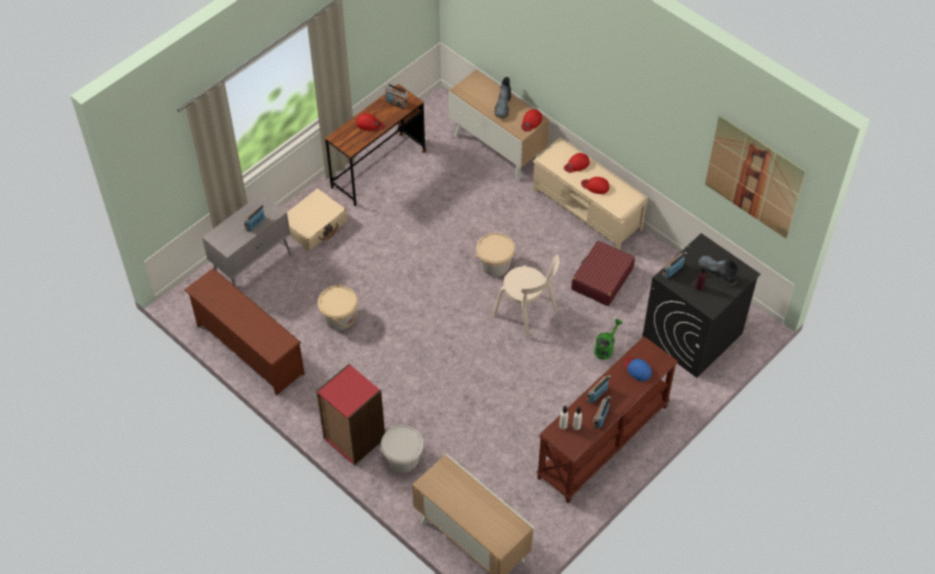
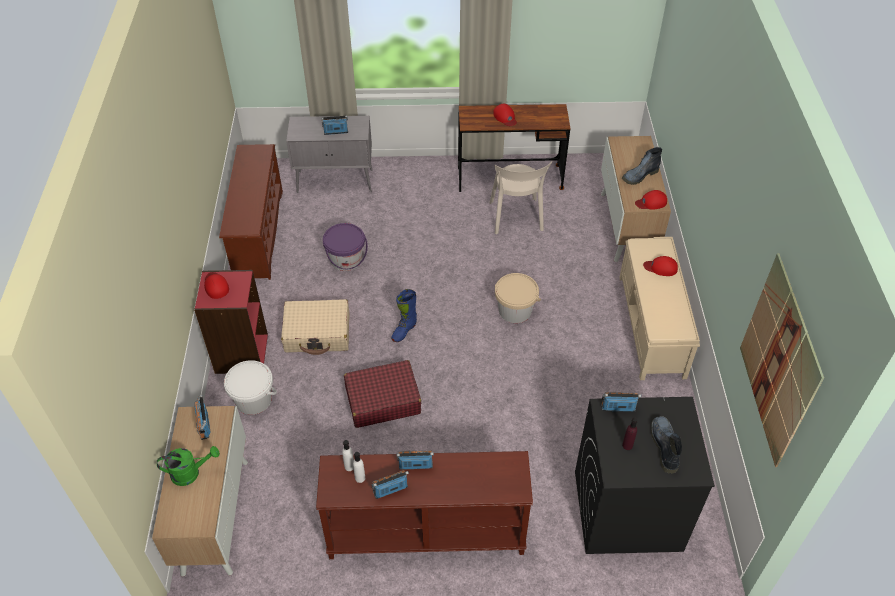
camera: 45 degrees right, 5 degrees down
beige suitcase [287,188,347,251] -> beige suitcase moved to [281,299,350,355]
beige bucket [318,285,358,330] -> purple bucket [323,223,368,271]
radio [385,84,408,110] -> radio moved to [194,395,210,440]
beige chair [493,255,559,340] -> beige chair moved to [490,162,552,234]
red suitcase [571,241,635,306] -> red suitcase moved to [344,360,421,428]
red cap [581,177,609,194] -> red cap moved to [204,272,229,299]
green watering can [594,319,623,360] -> green watering can moved to [157,446,220,486]
blue cap [624,357,652,381] -> none
none -> blue boot [391,289,417,342]

